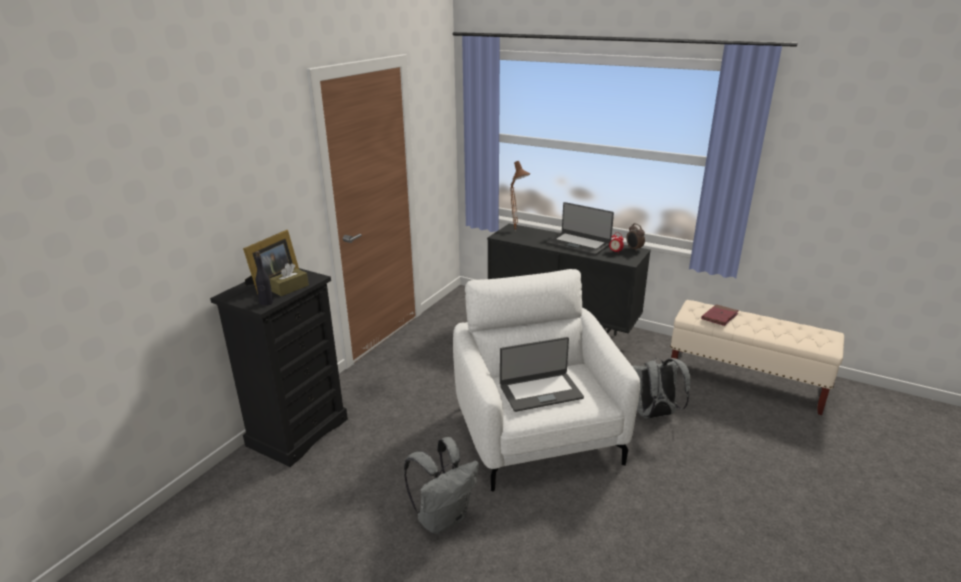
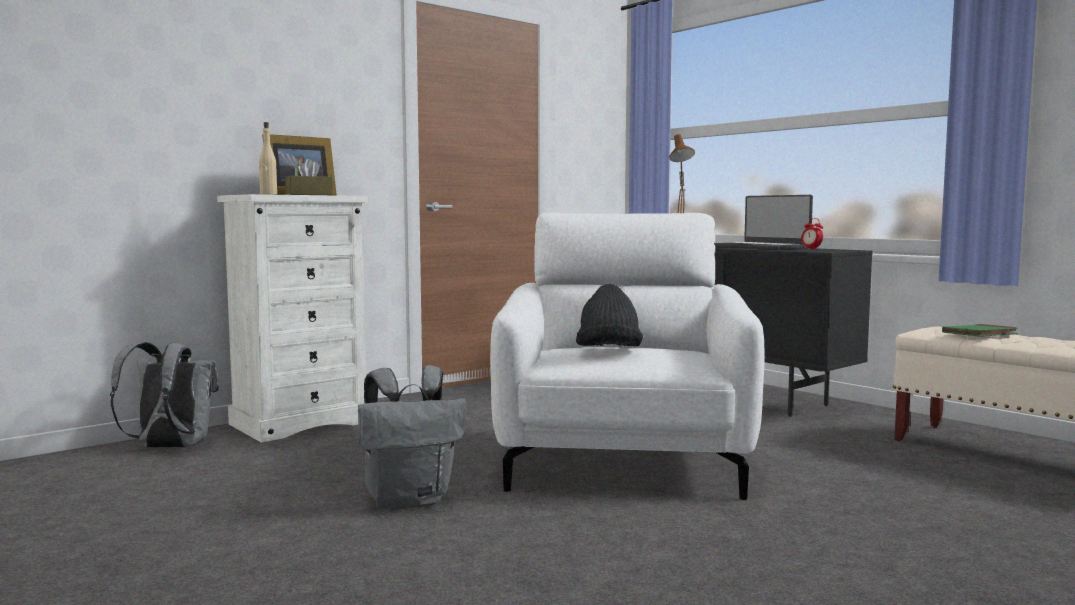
camera: 20 degrees right, 20 degrees down
black dresser [210,268,348,467] -> white dresser [217,194,367,442]
black bottle [255,251,273,306] -> beige bottle [259,122,277,195]
laptop [500,337,584,412] -> black hat [576,284,643,346]
alarm clock [627,223,645,252] -> none
grey backpack [632,358,690,419] -> grey backpack moved to [110,342,219,449]
red book [701,304,739,326] -> green book [942,324,1018,337]

